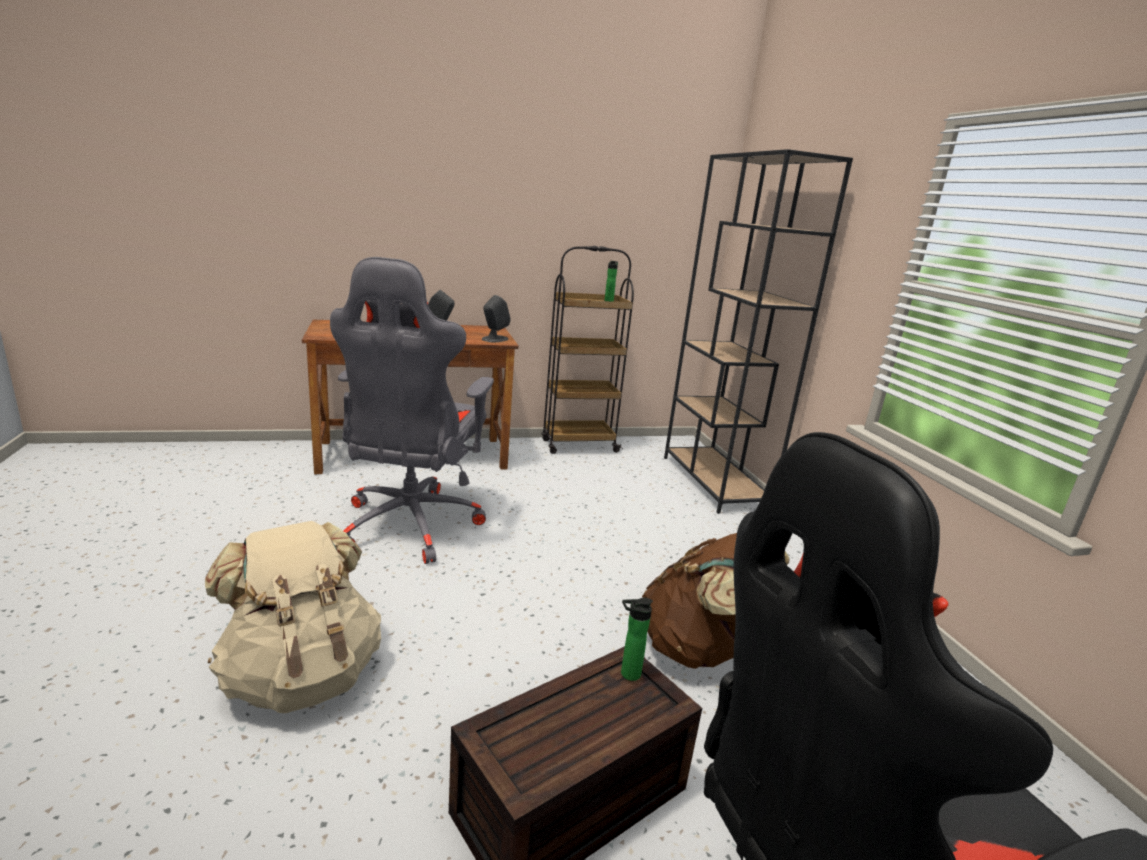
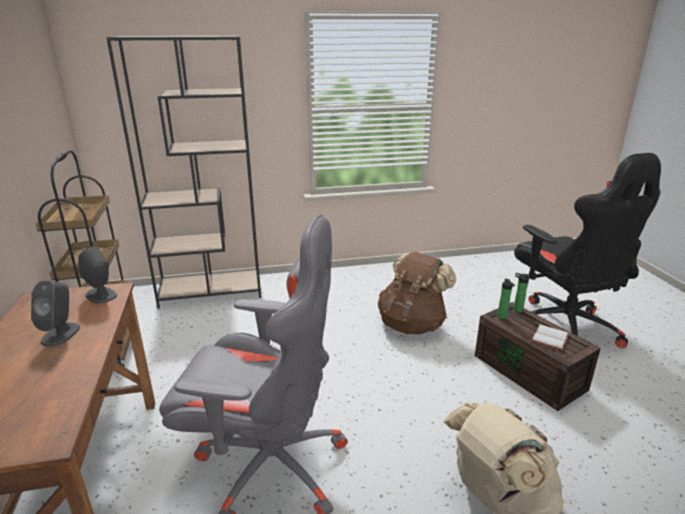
camera: 85 degrees left, 5 degrees up
bottle [605,261,618,302] -> bottle moved to [513,273,530,312]
none -> white book [531,325,569,351]

